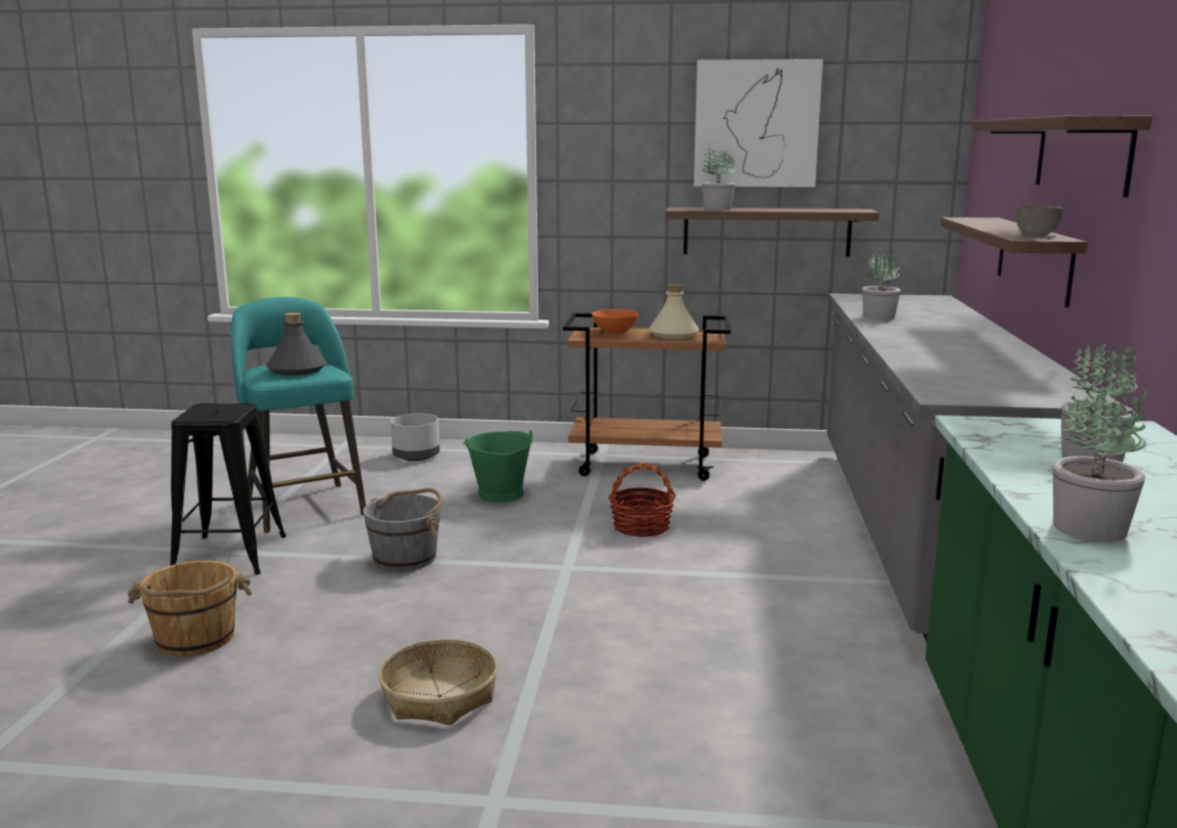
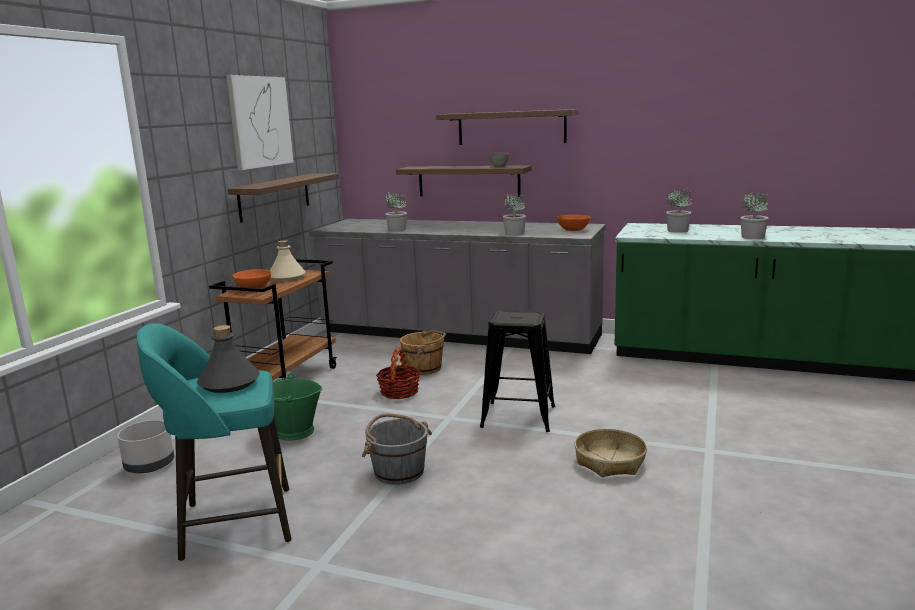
camera: 75 degrees left, 0 degrees up
brown bucket [128,560,252,656] -> brown bucket moved to [400,330,446,375]
black stool [170,403,286,575] -> black stool moved to [480,311,555,432]
potted plant [702,148,735,210] -> potted plant moved to [503,192,526,235]
none -> orange bowl [557,215,590,231]

